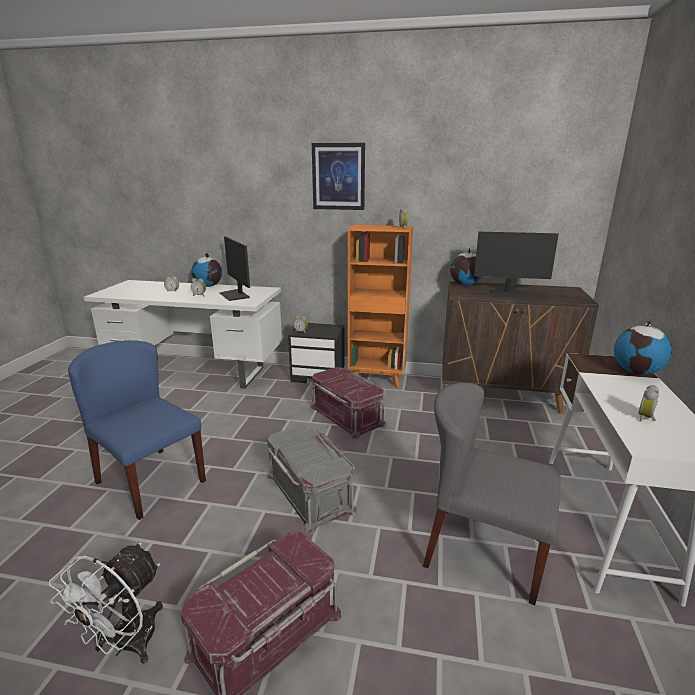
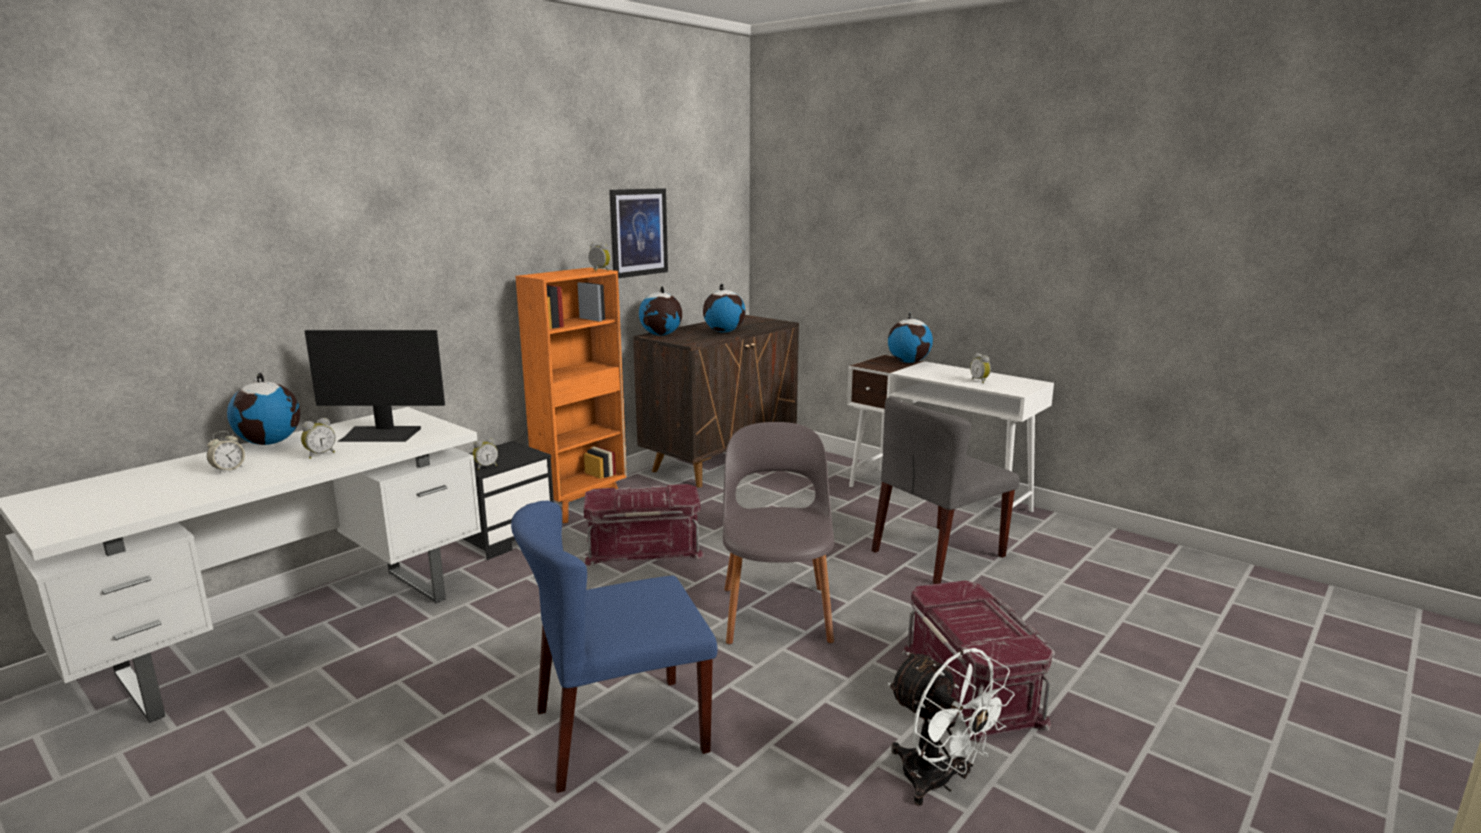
camera: 60 degrees left, 5 degrees down
grey storage box [267,425,357,534] -> grey chair [723,422,834,645]
picture [312,143,365,210] -> picture moved to [609,188,668,278]
monitor [474,232,559,299] -> globe [703,284,745,333]

